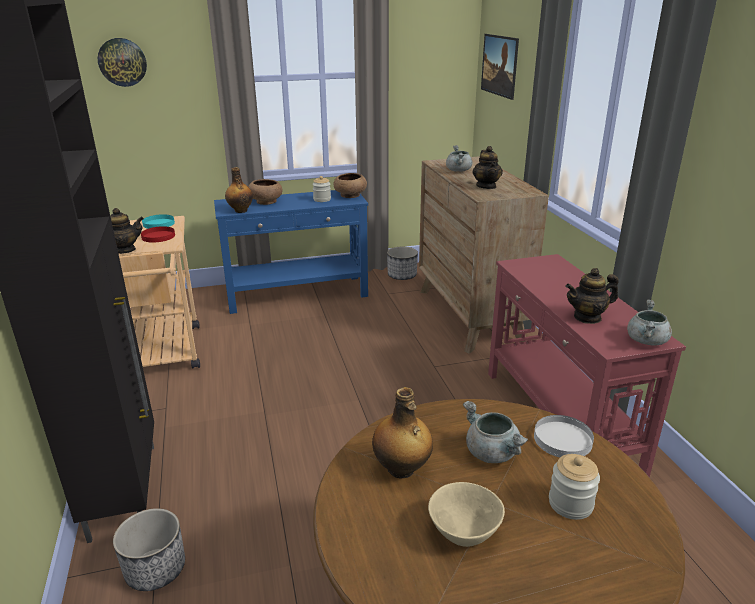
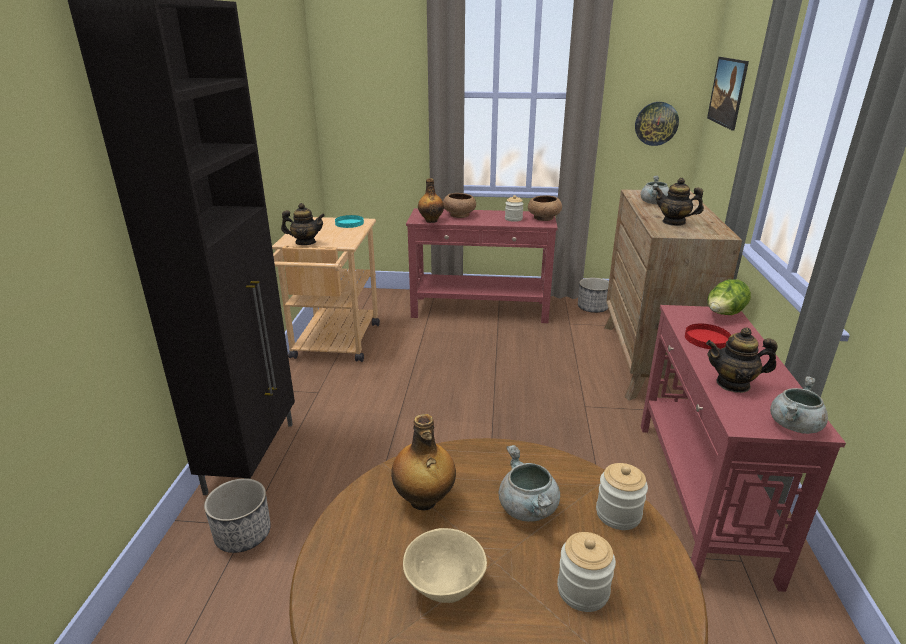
camera: 20 degrees right, 0 degrees up
wall clock [98,38,147,87] -> wall clock moved to [635,102,679,146]
red plate [141,226,175,243] -> red plate moved to [685,324,731,349]
blue console table [214,190,368,314] -> red console table [406,208,558,323]
teapot [472,146,503,189] -> teapot turned 105 degrees clockwise [654,178,704,226]
white plate [534,415,594,457] -> jar [596,463,648,530]
none -> lettuce [707,279,751,315]

